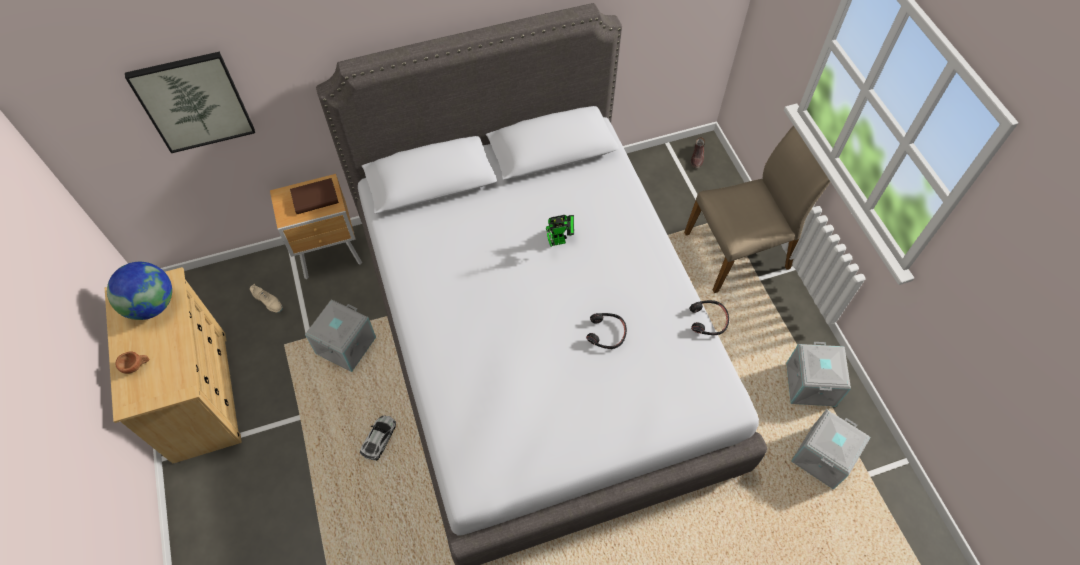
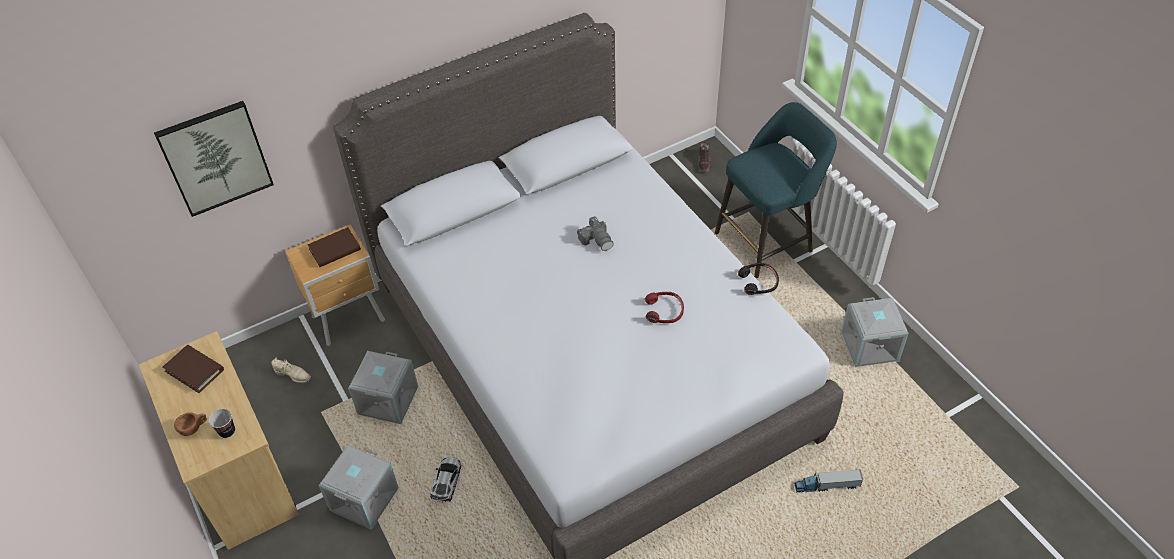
camera: 10 degrees left, 10 degrees down
globe [107,262,172,320] -> brown book [163,345,224,393]
toy robot [546,215,574,247] -> camera [577,216,614,251]
black headphones [586,313,627,349] -> red headphones [645,292,684,323]
beige chair [684,125,830,293] -> turquoise stool [715,102,837,278]
grey storage box [791,409,871,489] -> grey storage box moved to [318,445,399,530]
none -> cup [209,409,235,438]
none -> toy truck [794,469,863,493]

